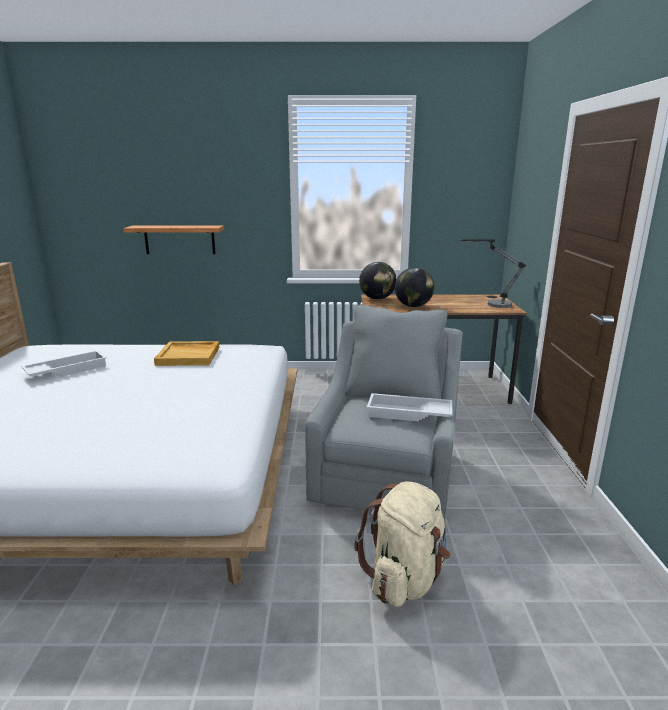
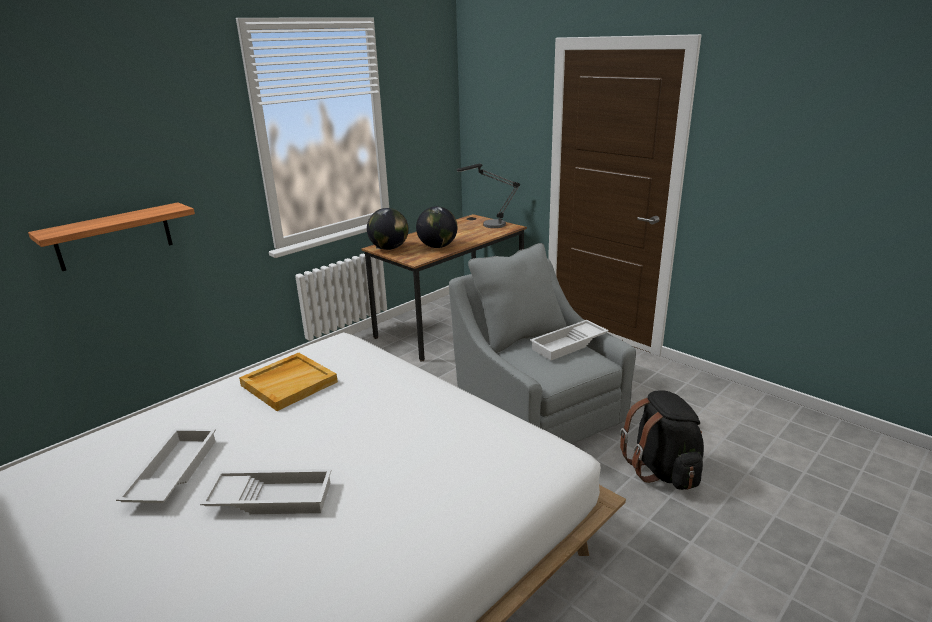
camera: 45 degrees left, 5 degrees up
beige backpack [355,481,451,607] -> black backpack [620,390,704,490]
none -> white tray [200,469,332,514]

